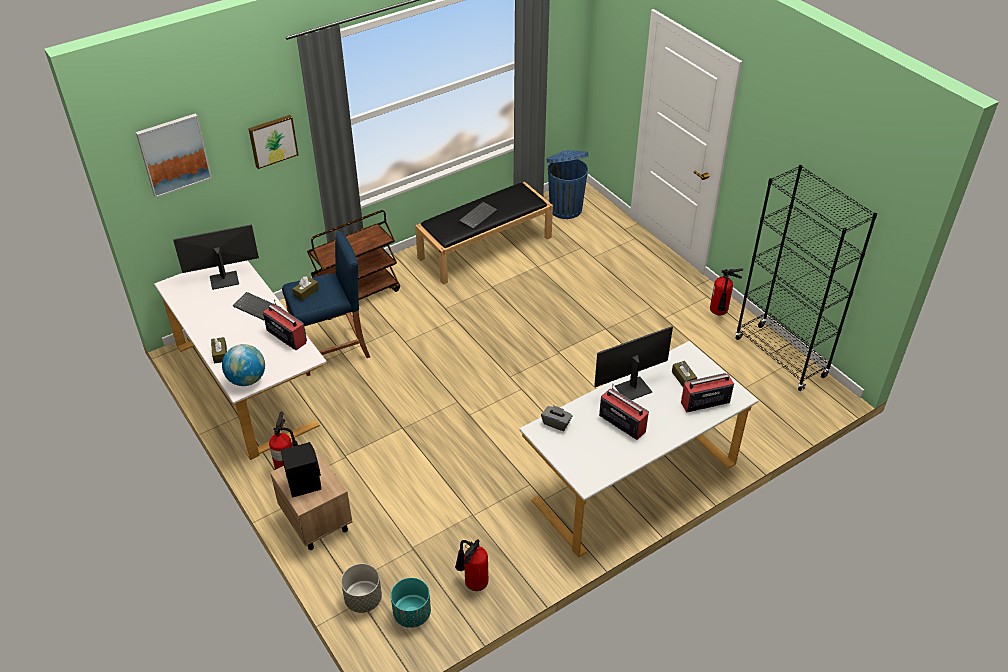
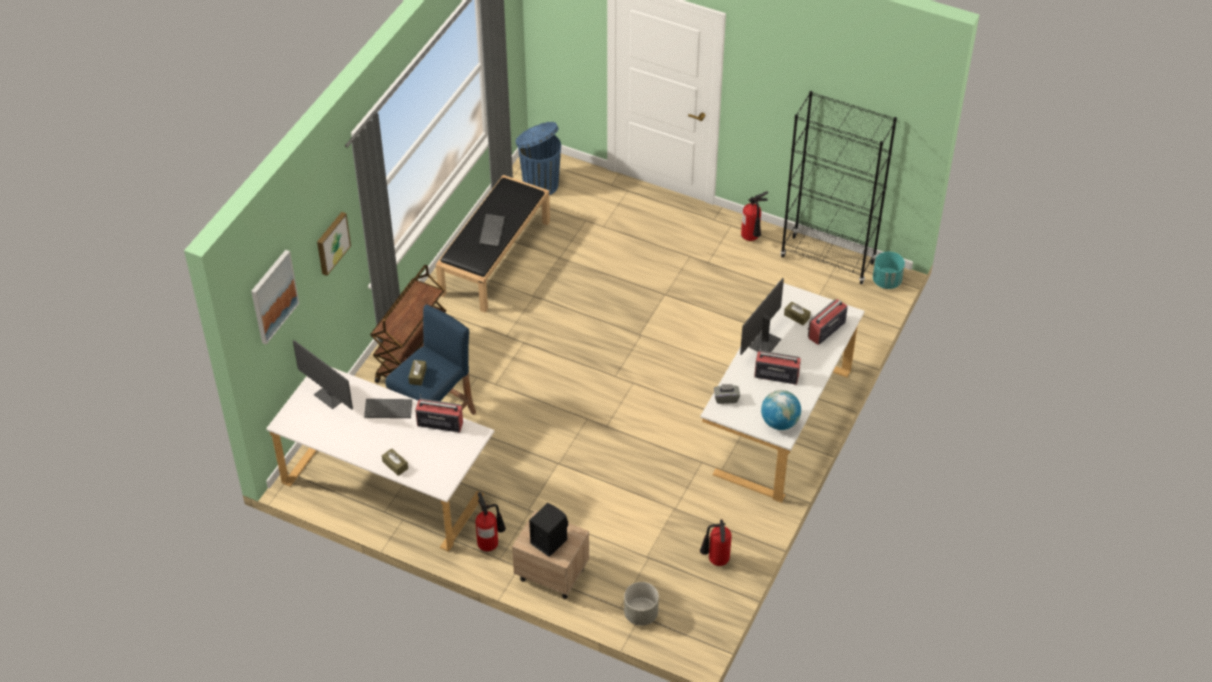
camera: 30 degrees left, 5 degrees up
monitor [173,224,259,290] -> monitor turned 90 degrees counterclockwise [293,340,353,410]
globe [222,344,265,386] -> globe moved to [761,390,801,430]
turquoise planter [391,578,431,628] -> turquoise planter moved to [873,252,905,289]

